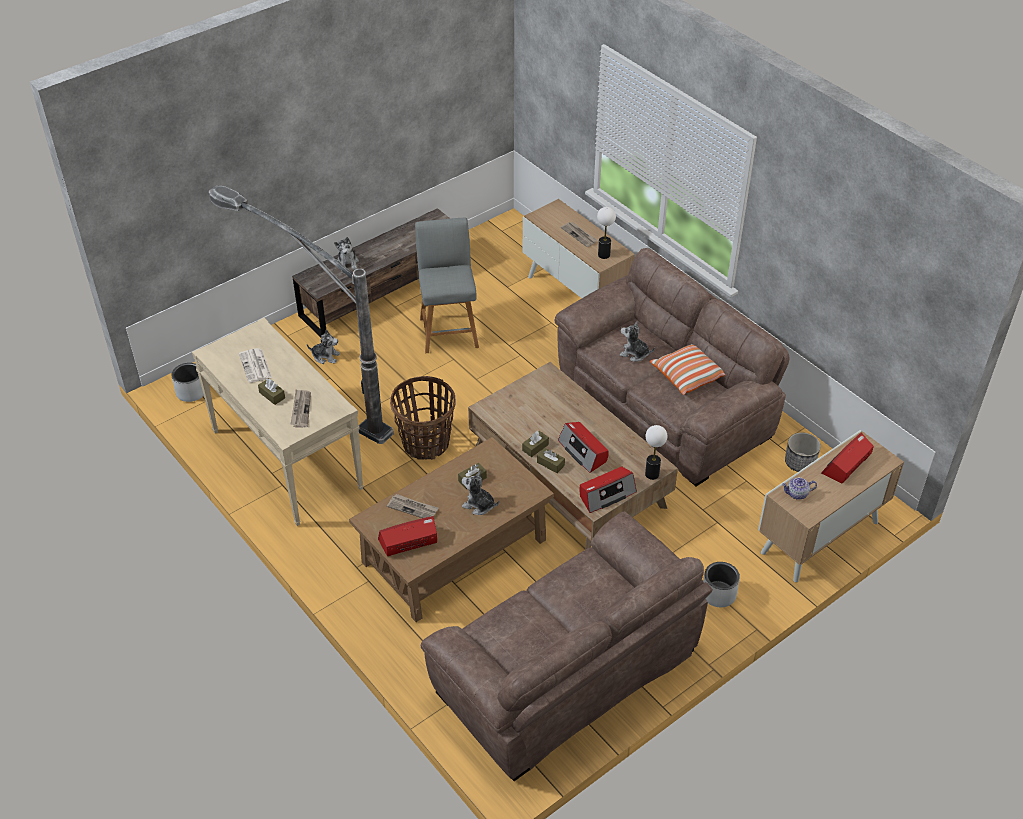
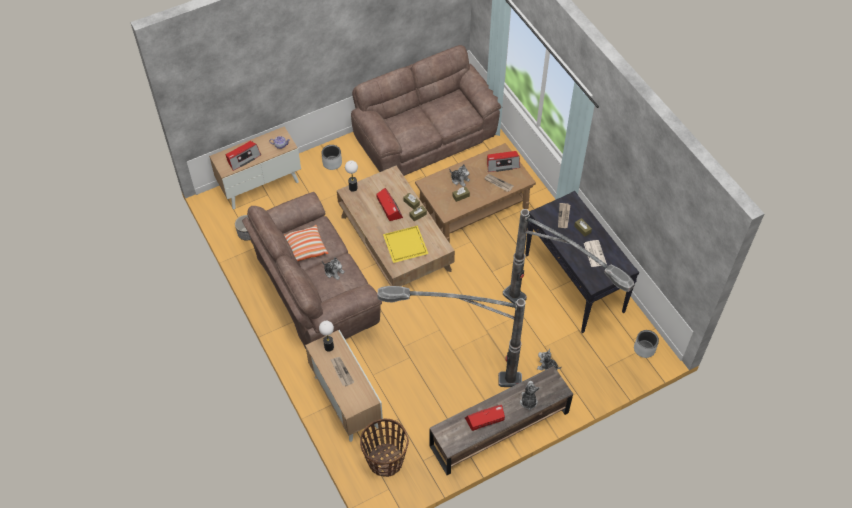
camera: 170 degrees left, 10 degrees up
beige console table [192,318,364,526] -> black console table [525,191,639,333]
basket [390,376,455,460] -> basket moved to [360,418,409,477]
grey stool [415,218,479,353] -> floor lamp [377,286,525,387]
radio [580,467,637,513] -> radio moved to [465,405,505,431]
none -> yellow tray [383,226,429,263]

